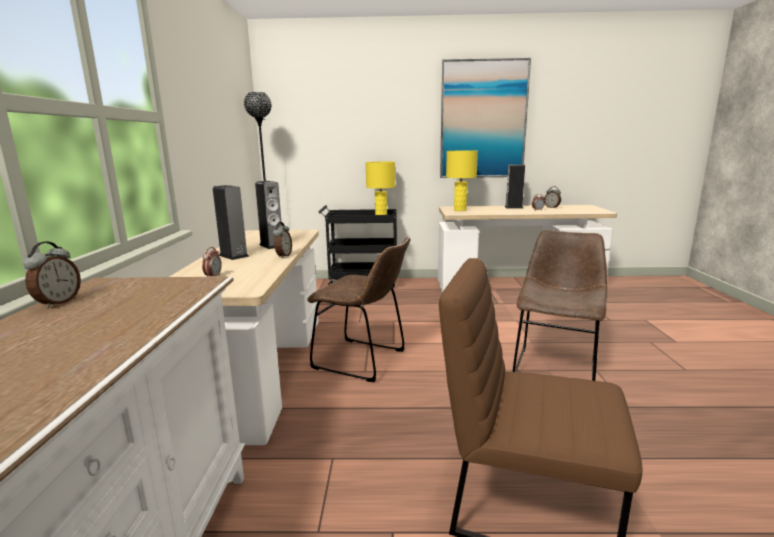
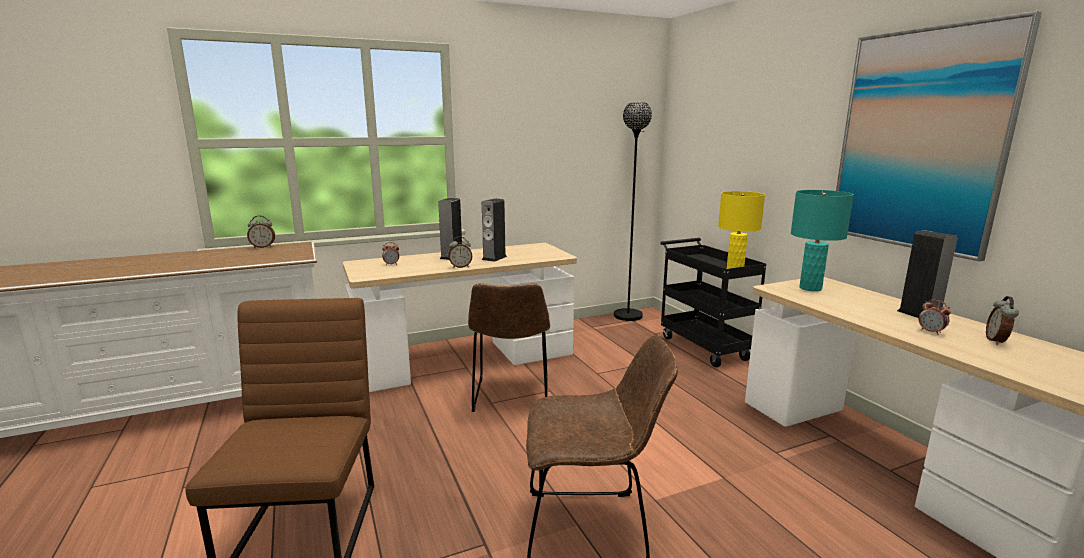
camera: 65 degrees right, 0 degrees up
yellow table lamp [446,150,478,211] -> turquoise table lamp [791,190,854,291]

